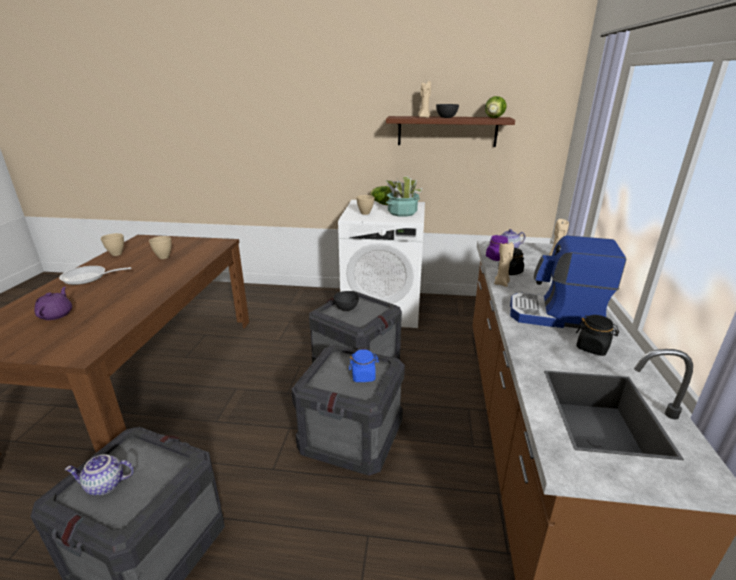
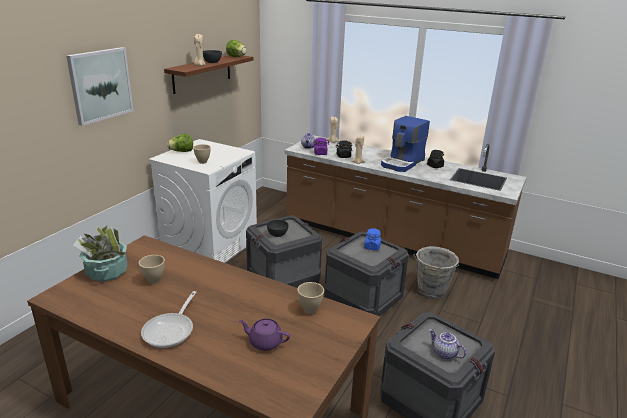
camera: 70 degrees left, 0 degrees up
teapot [65,454,134,495] -> teapot turned 120 degrees clockwise [429,329,466,359]
beige bowl [101,233,124,256] -> beige bowl moved to [297,282,324,314]
potted plant [386,176,422,217] -> potted plant moved to [73,225,128,282]
none -> picture [66,47,134,126]
none -> grey bucket [414,246,459,299]

